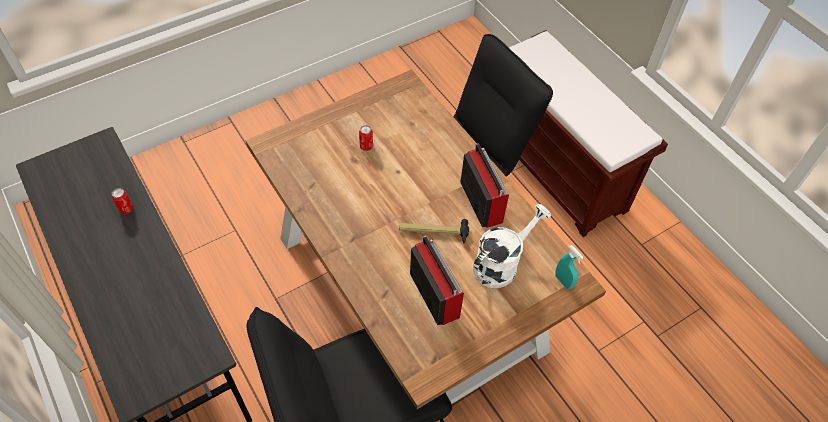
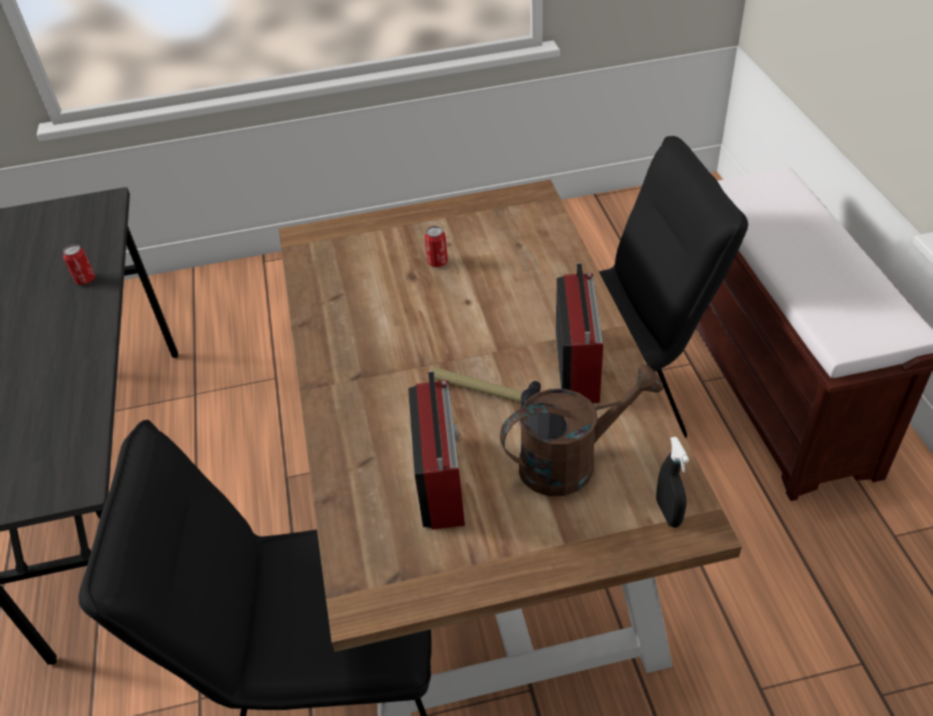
camera: 25 degrees right, 10 degrees down
white watering can [473,204,551,288] -> brown watering can [500,364,663,496]
turquoise spray bottle [555,245,584,289] -> black spray bottle [656,437,689,528]

